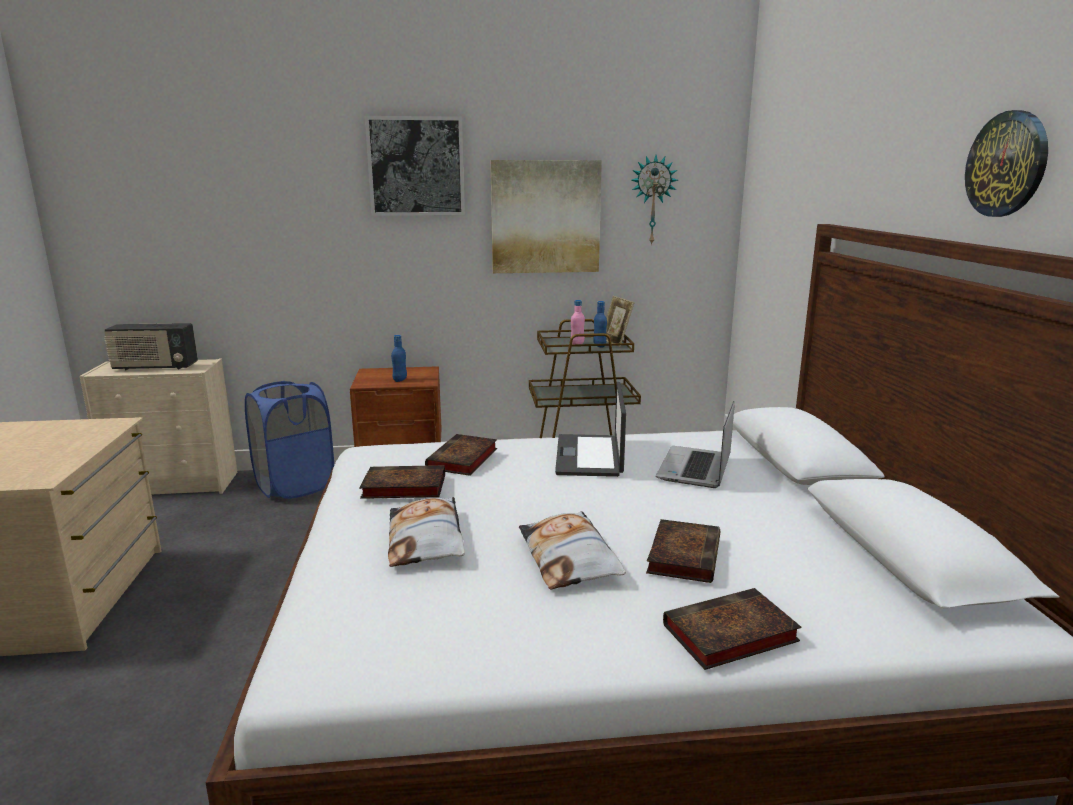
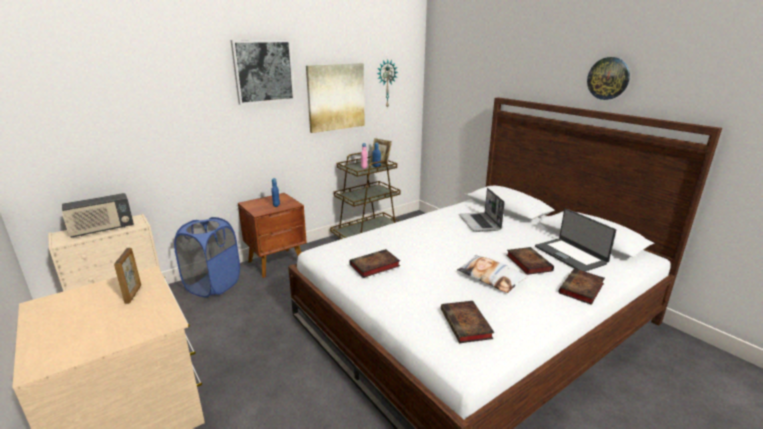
camera: 30 degrees left, 5 degrees up
pillow [388,497,465,567] -> none
book [425,434,497,476] -> book moved to [441,301,494,343]
laptop [555,382,626,477] -> laptop moved to [535,208,616,271]
none -> picture frame [114,248,141,304]

